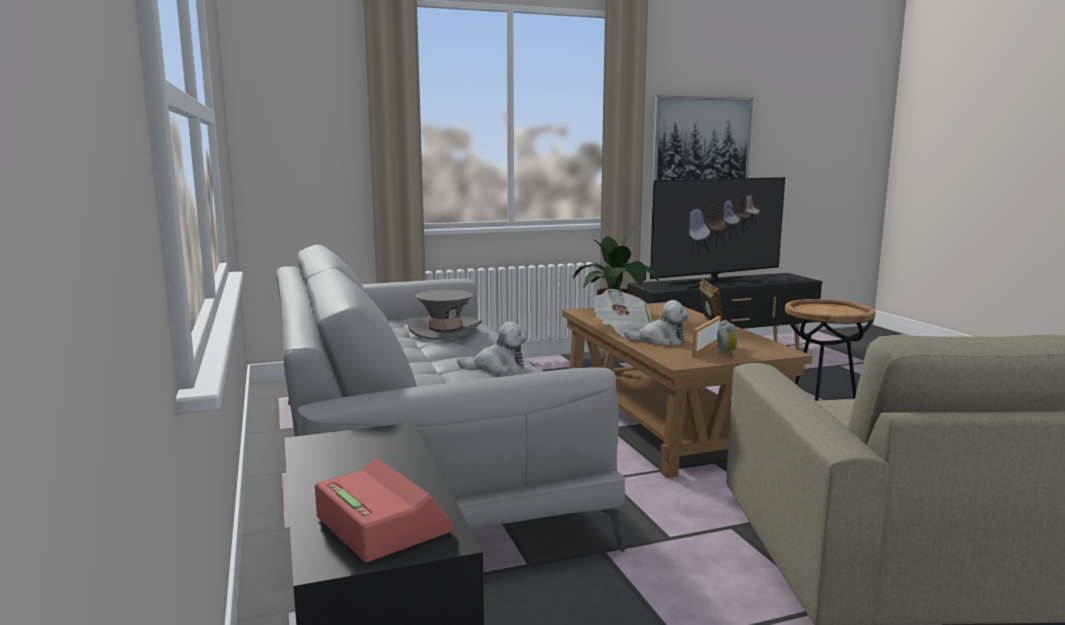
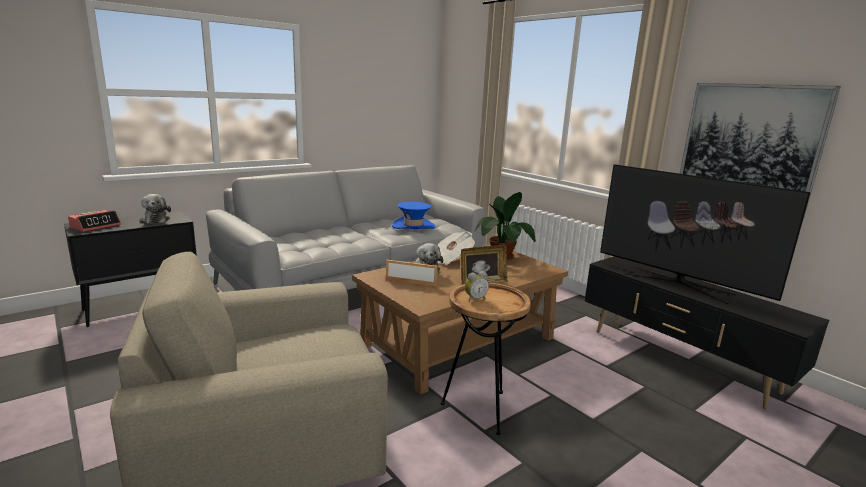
camera: 70 degrees right, 5 degrees up
grey hat [408,290,482,340] -> blue hat [392,202,435,229]
plush toy [457,322,528,374] -> plush toy moved to [141,194,171,224]
alarm clock [717,320,737,357] -> alarm clock moved to [465,271,489,302]

